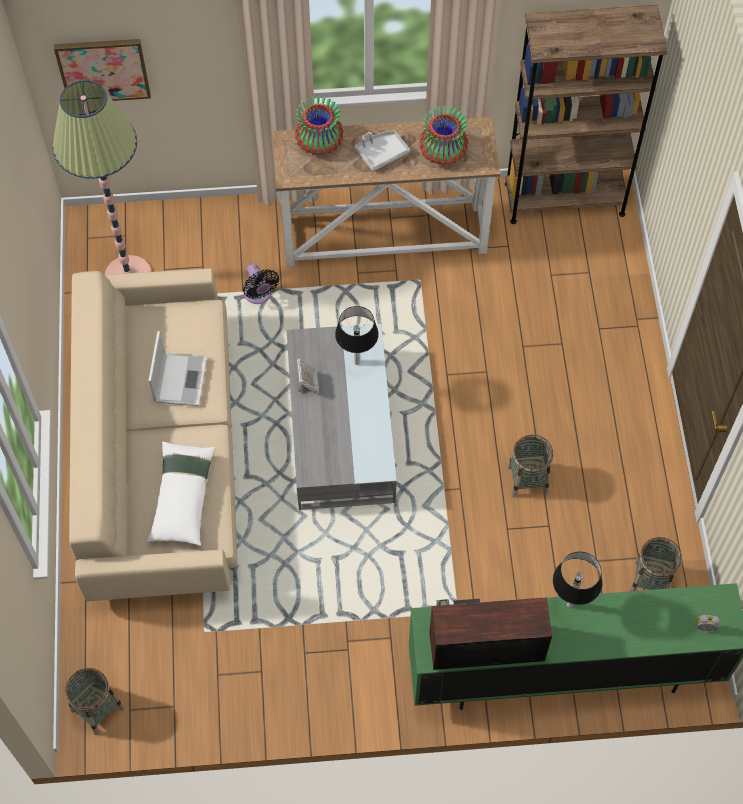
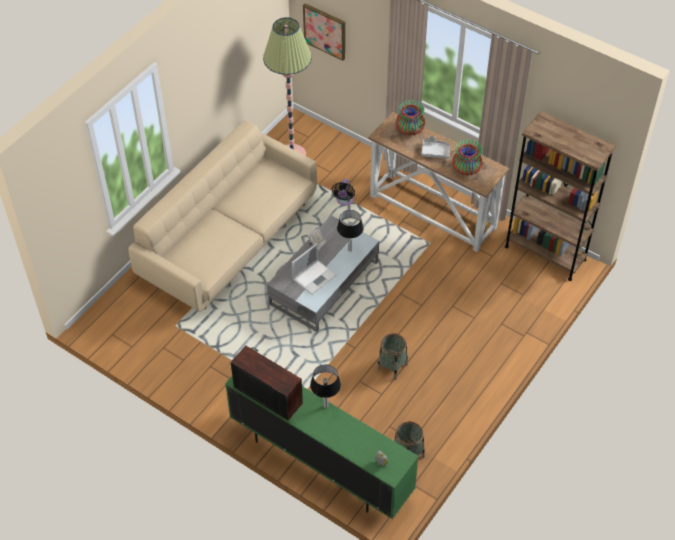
camera: 40 degrees right, 10 degrees down
basket [65,668,124,735] -> none
white pillow [146,441,216,546] -> none
laptop [148,331,207,406] -> laptop moved to [292,243,336,295]

